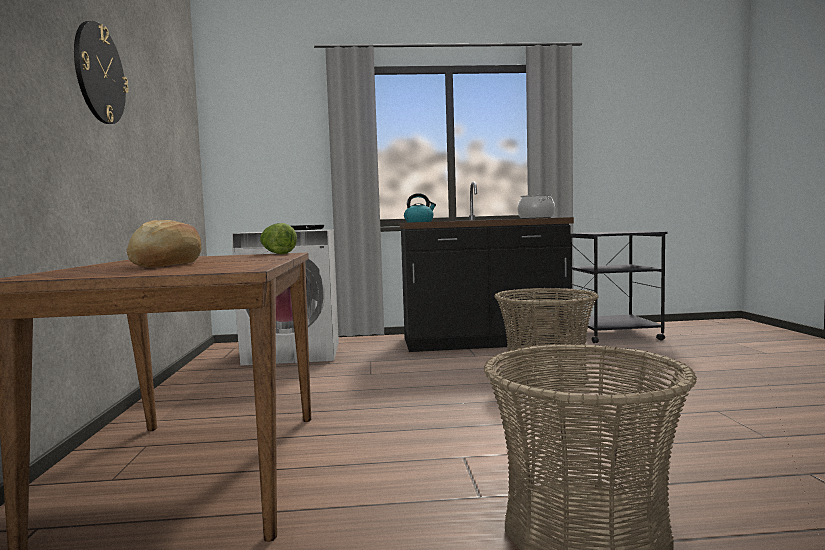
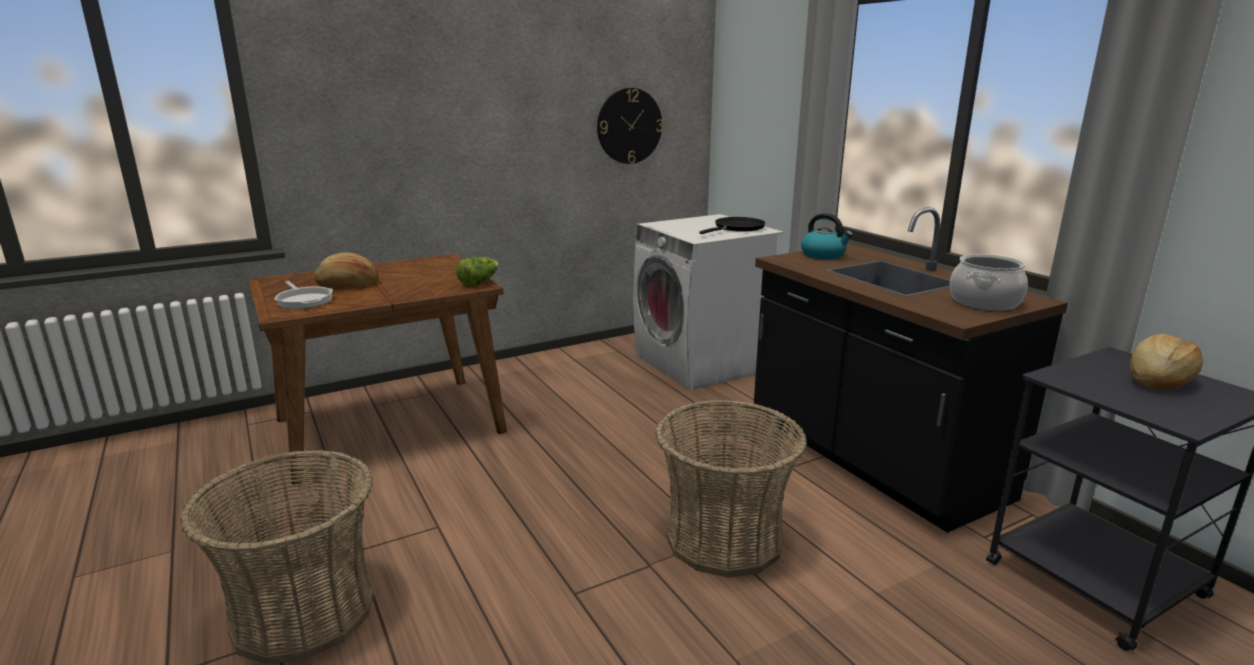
camera: 65 degrees right, 15 degrees up
wall clock [74,21,129,124] -> wall clock moved to [597,88,663,164]
none -> frying pan [274,281,333,309]
none -> bread [1130,333,1203,390]

